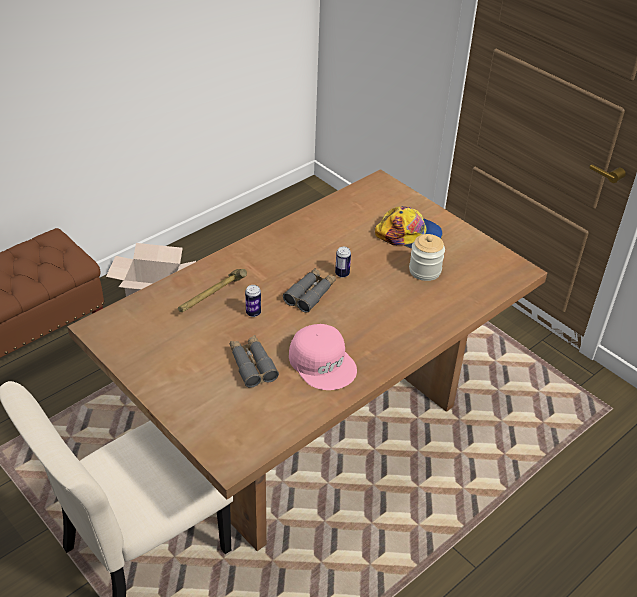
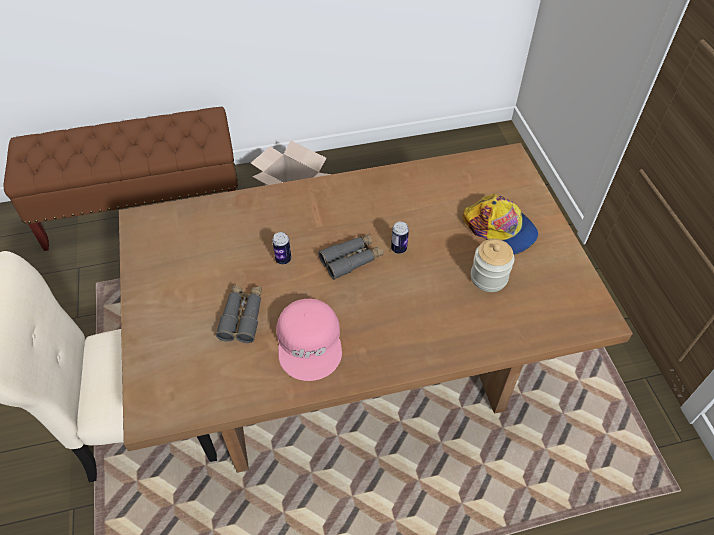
camera: 30 degrees right, 10 degrees up
hammer [178,269,247,312] -> none

